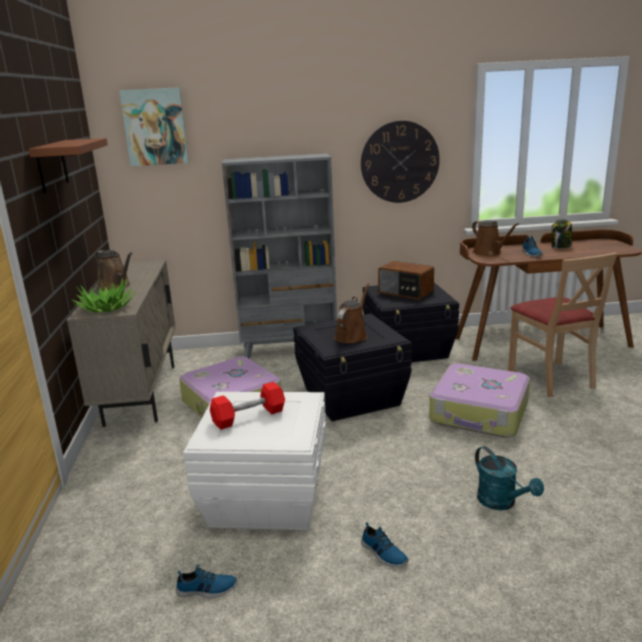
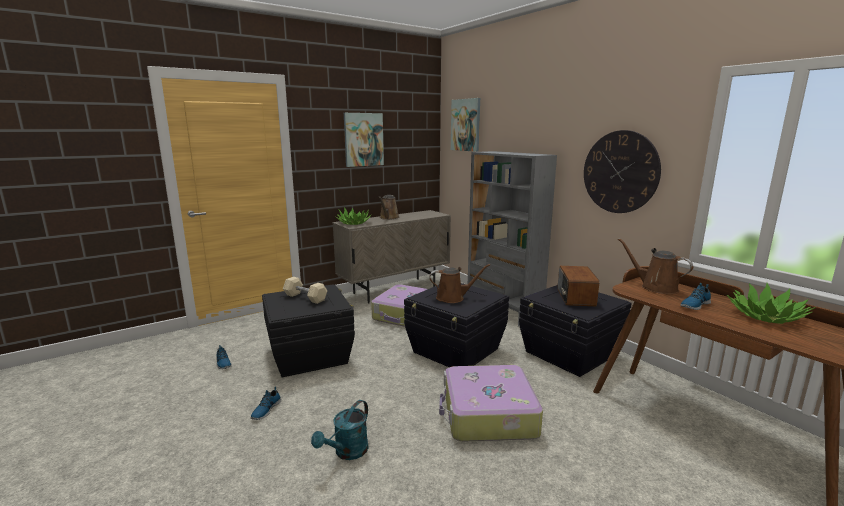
camera: 60 degrees right, 5 degrees down
brown shelf [29,138,108,194] -> picture [344,113,384,167]
white storage box [183,392,326,530] -> black storage box [262,284,355,377]
red dumbbell [210,382,285,430] -> beige dumbbell [283,277,327,304]
brown watering can [472,220,519,256] -> brown watering can turned 105 degrees clockwise [618,238,693,294]
beige chair [508,253,617,397] -> none
jar [552,219,572,248] -> potted plant [727,283,816,324]

